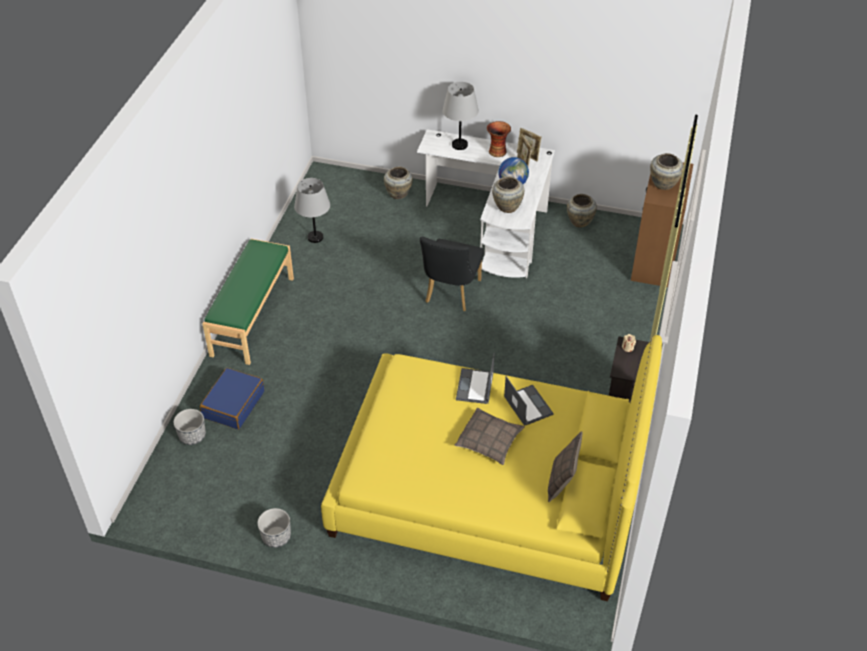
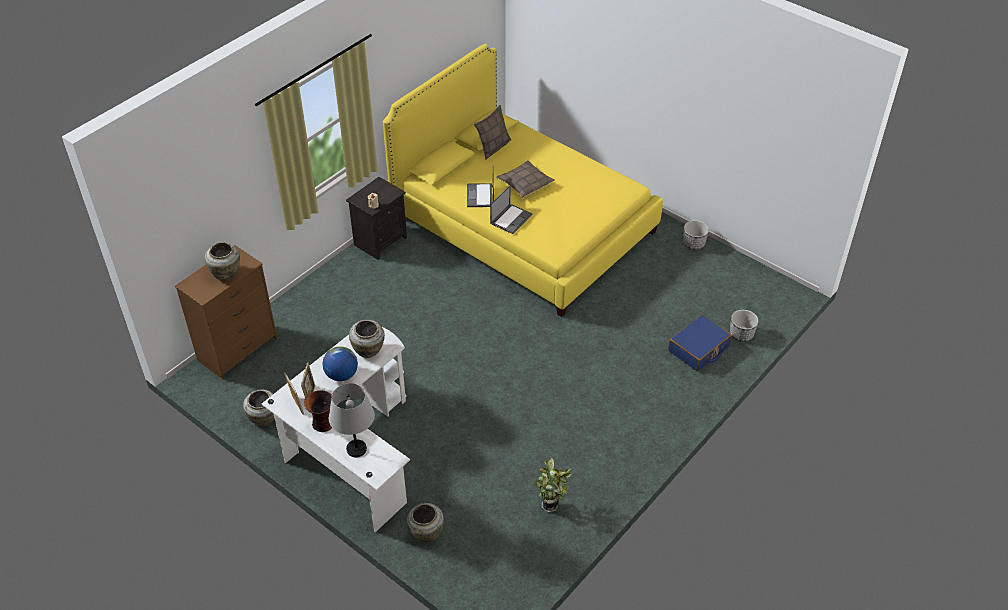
camera: 155 degrees left, 0 degrees up
green bench [202,239,294,365] -> none
grey table lamp [294,178,330,243] -> potted plant [534,458,572,512]
black chair [420,237,484,311] -> none

